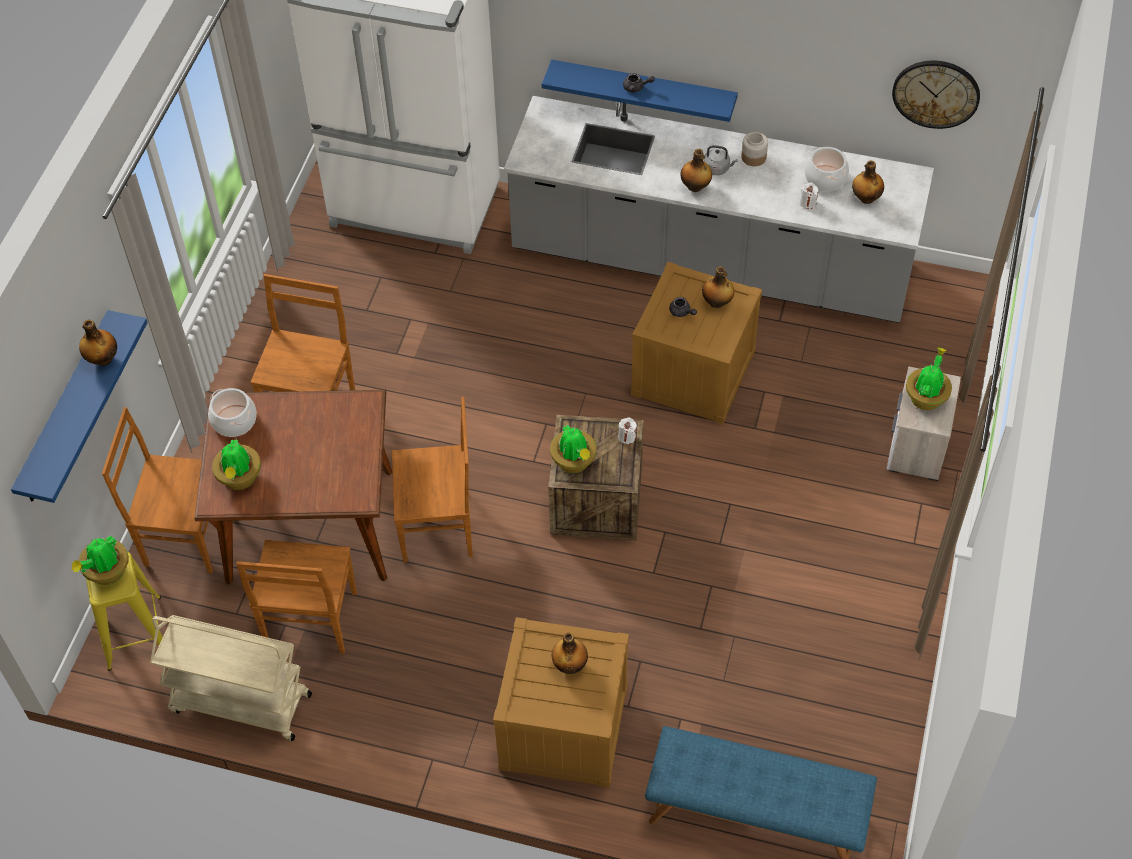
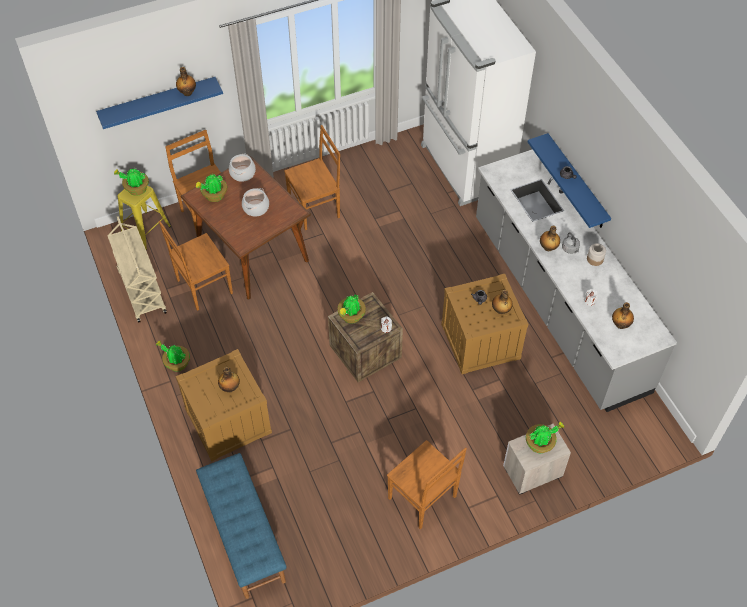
camera: 50 degrees right, 0 degrees up
brown chair [392,397,473,562] -> brown chair moved to [387,440,467,529]
cooking pot [805,147,849,192] -> cooking pot moved to [242,188,269,217]
wall clock [892,61,980,129] -> none
none -> potted plant [156,341,190,371]

